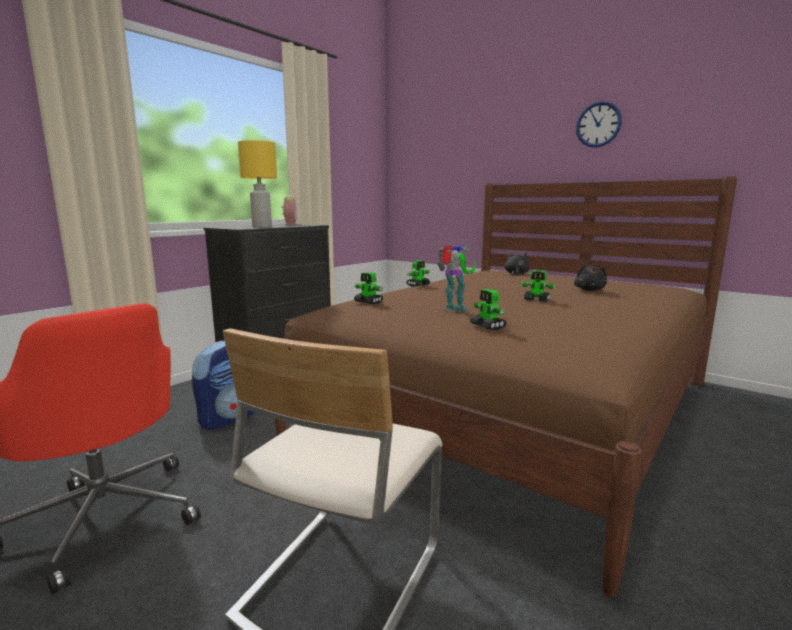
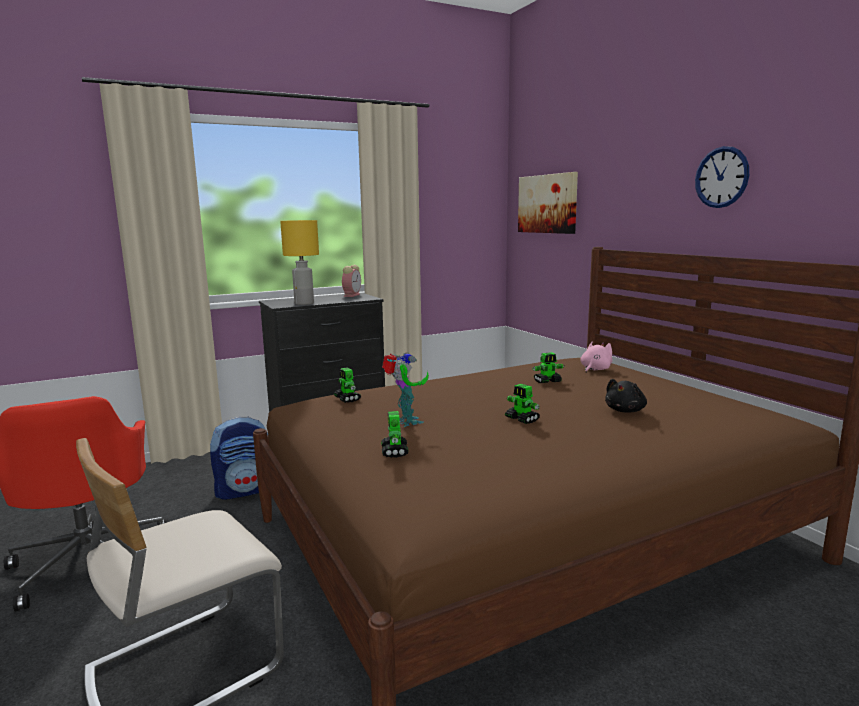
camera: 25 degrees right, 0 degrees up
toy robot [407,260,430,287] -> toy robot moved to [532,352,565,383]
black plush toy [505,253,530,275] -> pink plush toy [580,341,612,372]
none -> picture [518,172,578,234]

